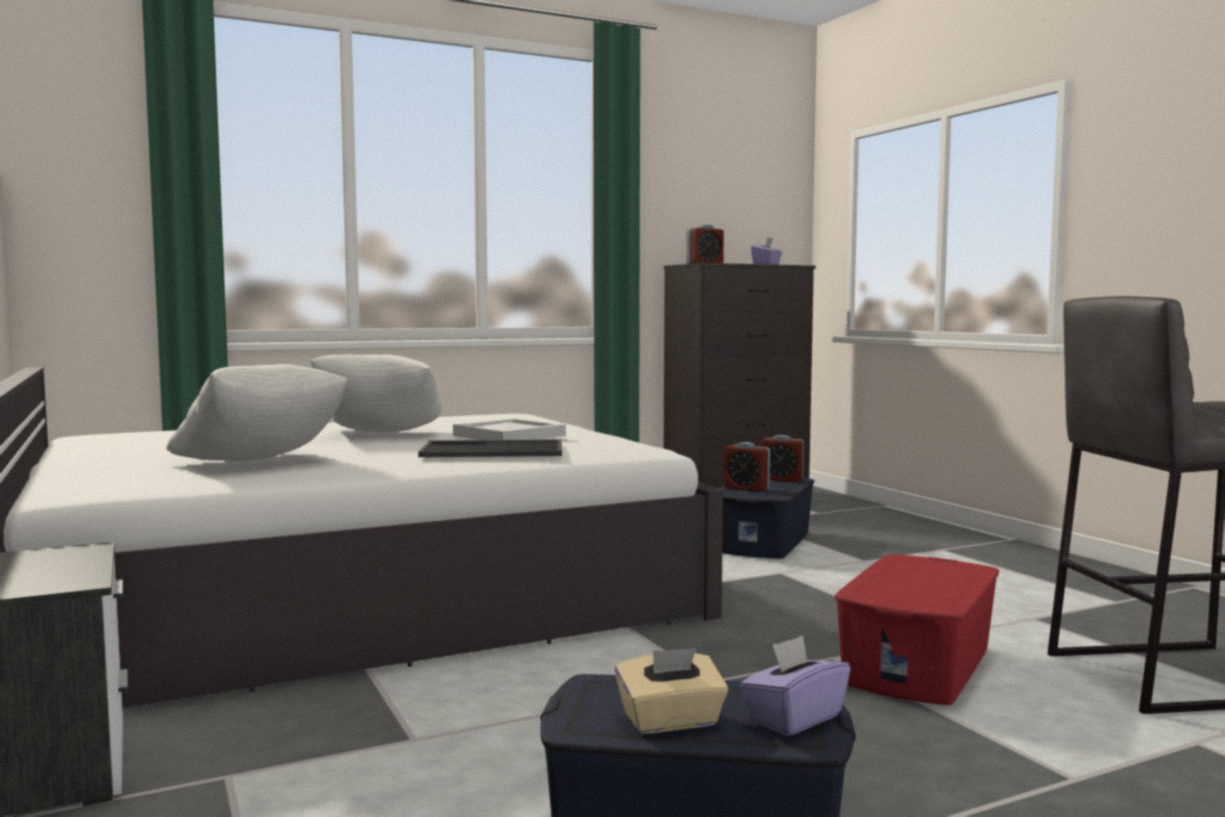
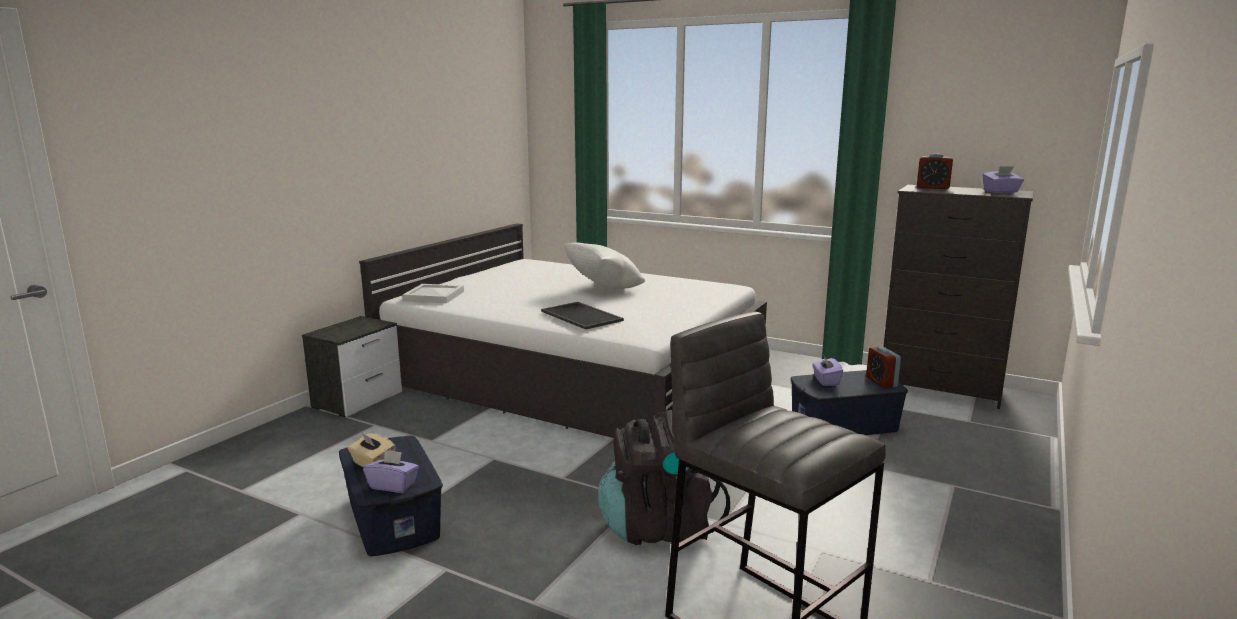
camera: 55 degrees right, 10 degrees up
white pillow [166,364,348,461] -> none
white tray [453,418,566,440] -> white tray moved to [402,284,464,303]
alarm clock [723,442,770,492] -> purple tissue box [812,356,843,386]
red storage box [835,554,999,705] -> black backpack [598,410,730,545]

